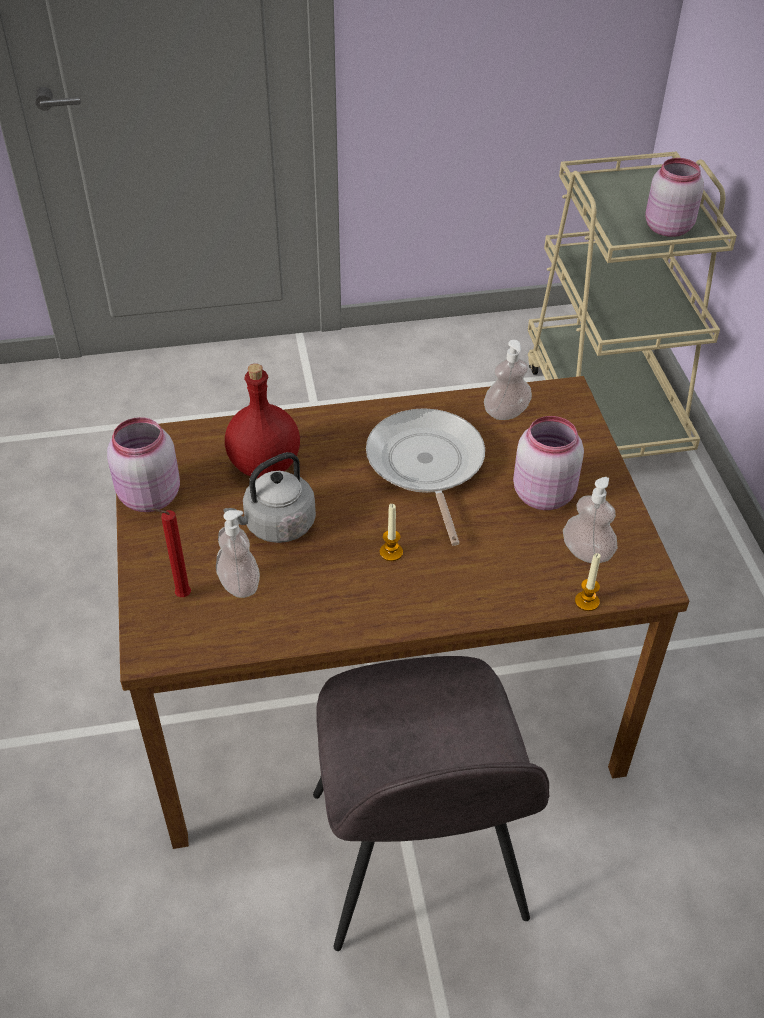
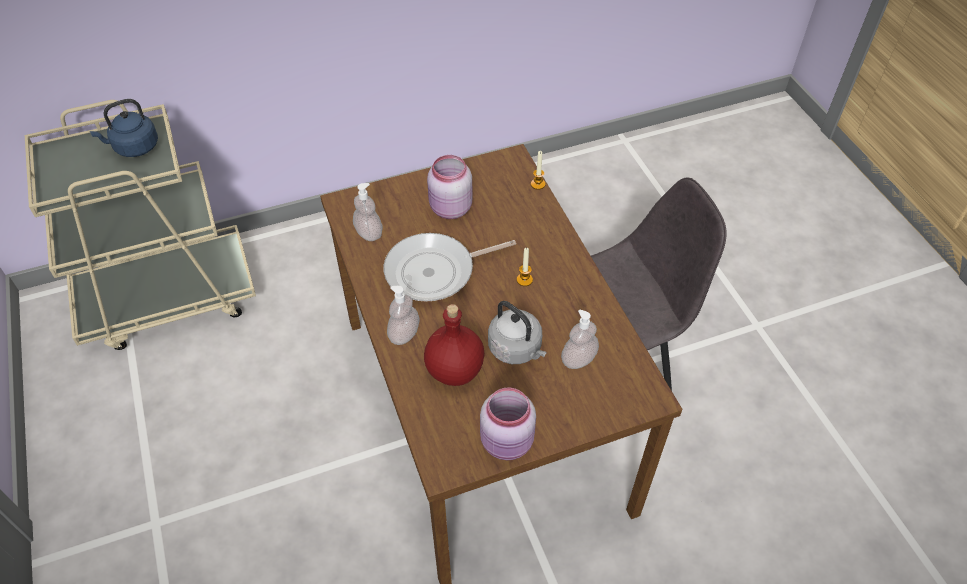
camera: 100 degrees left, 5 degrees up
red candle [152,508,191,597] -> none
soap dispenser [563,477,617,563] -> soap dispenser moved to [387,286,419,345]
pink jar [645,158,704,237] -> blue kettle [90,99,158,157]

